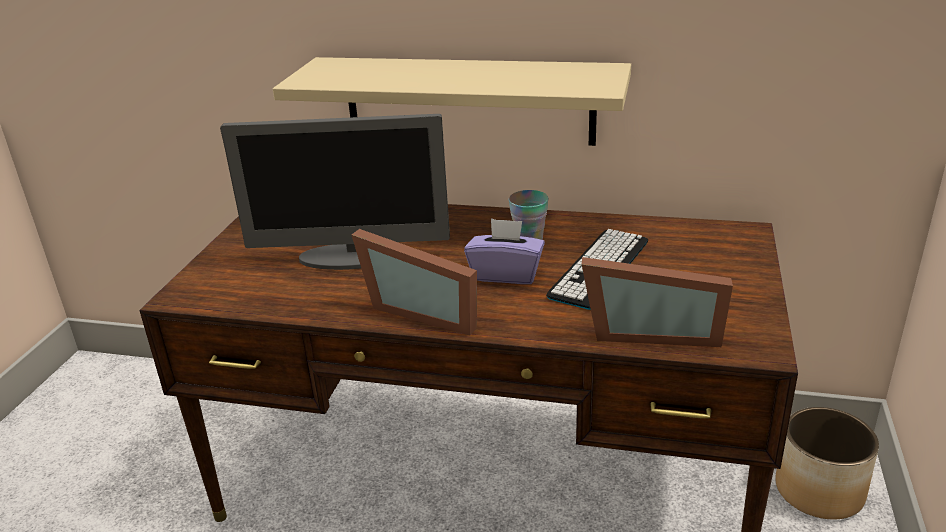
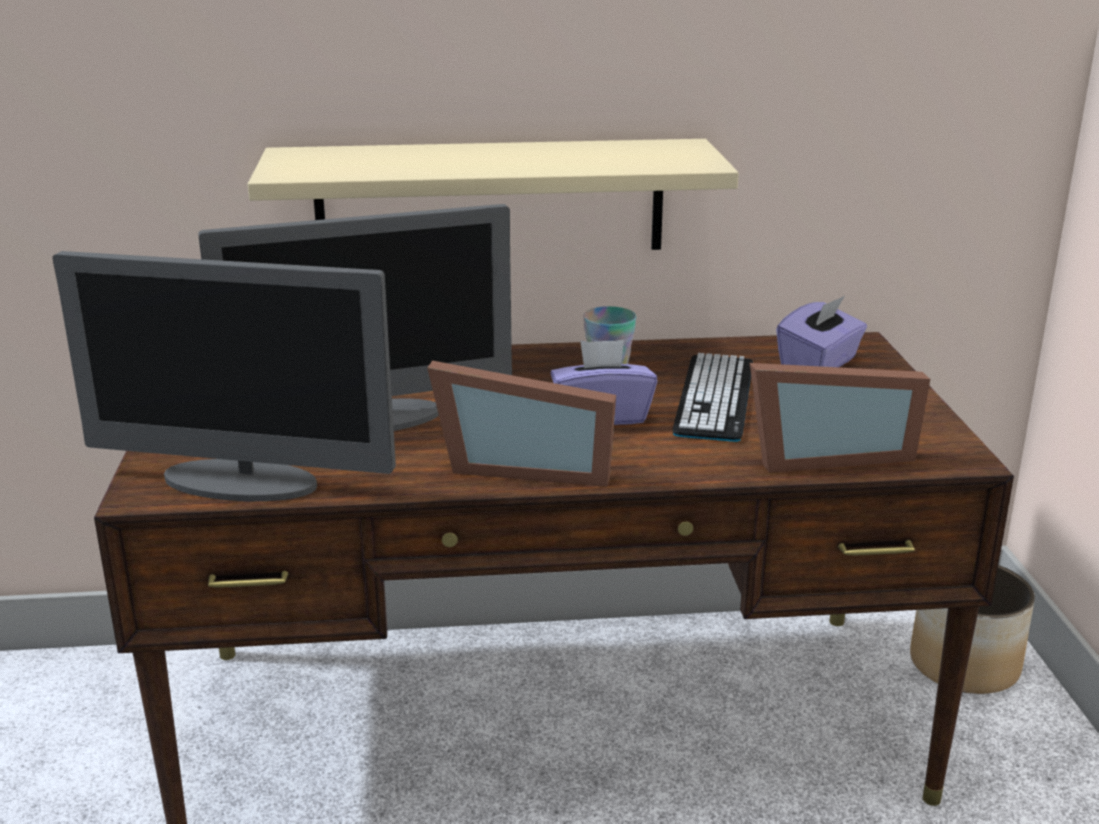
camera: 20 degrees left, 5 degrees down
none -> monitor [53,251,396,501]
none -> purple tissue box [776,296,867,367]

